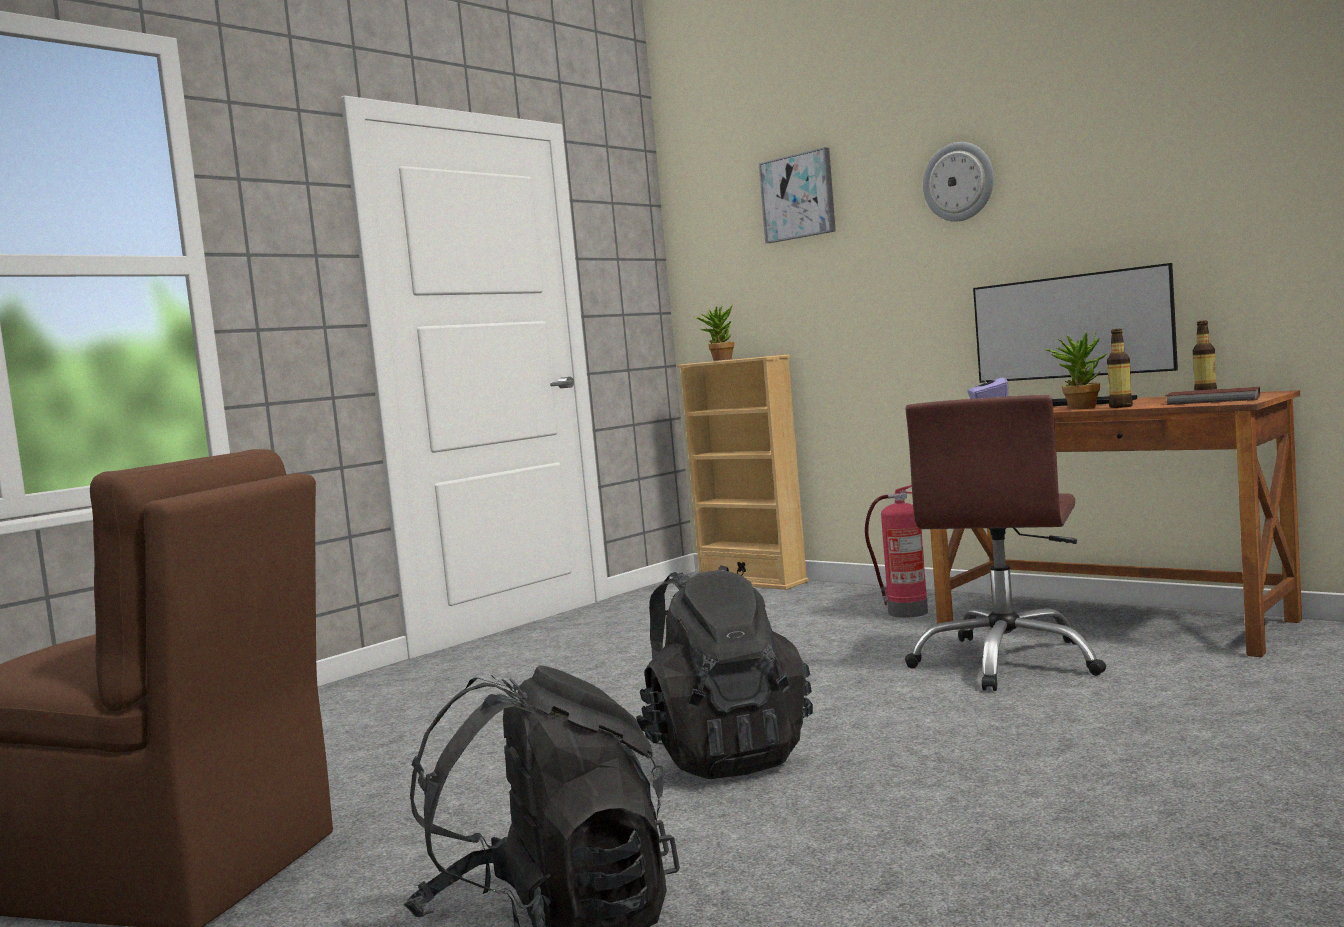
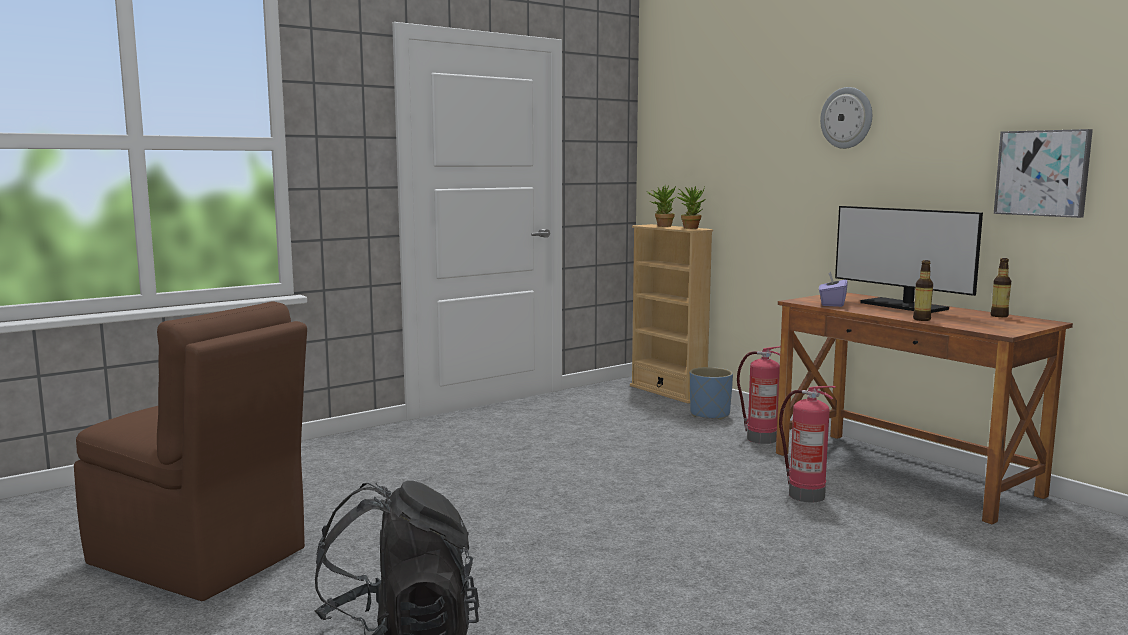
camera: 10 degrees right, 5 degrees up
black backpack [636,565,813,779] -> none
picture [759,147,836,243] -> picture moved to [994,129,1093,218]
brown office chair [905,395,1106,691] -> fire extinguisher [779,386,836,502]
potted plant [1045,331,1108,409] -> potted plant moved to [675,186,706,229]
brown book [1165,387,1260,405] -> none
none -> blue planter [690,367,733,420]

